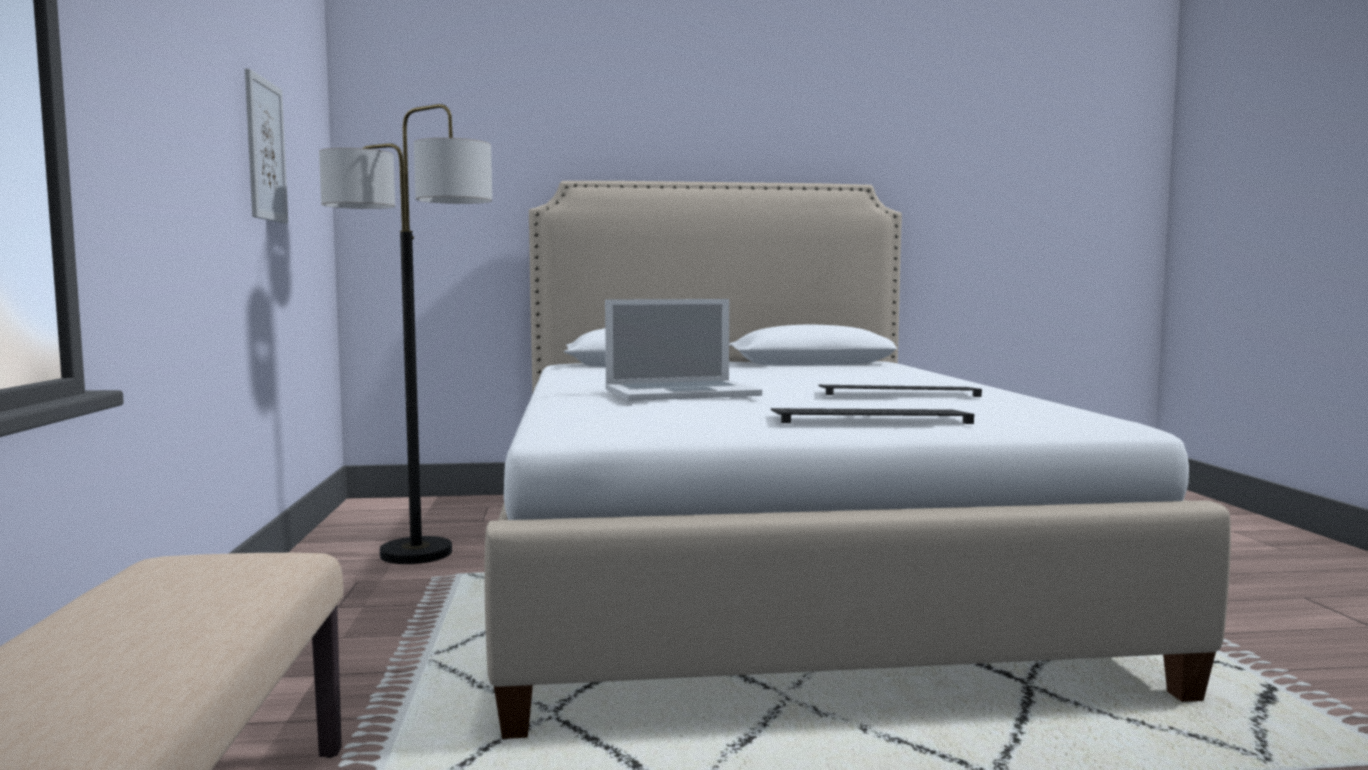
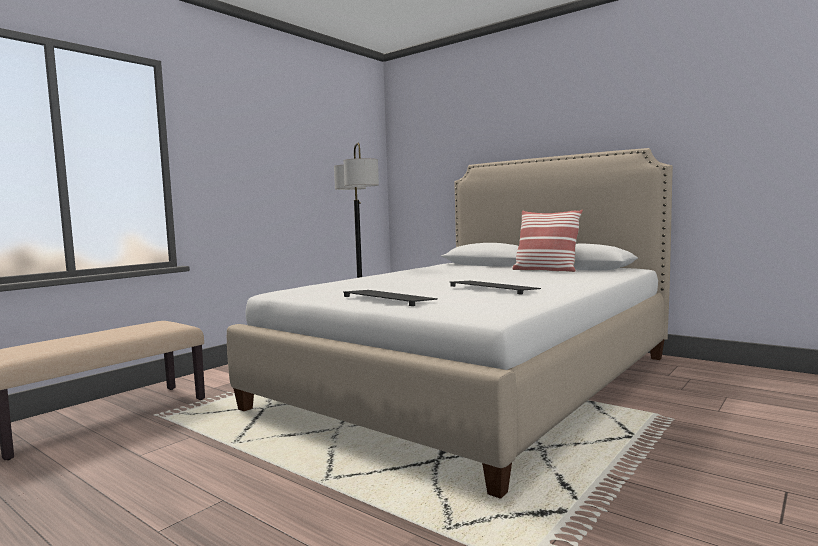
camera: 45 degrees right, 0 degrees up
picture [245,68,288,224] -> none
laptop [605,299,762,401] -> none
none -> pillow [512,210,583,272]

